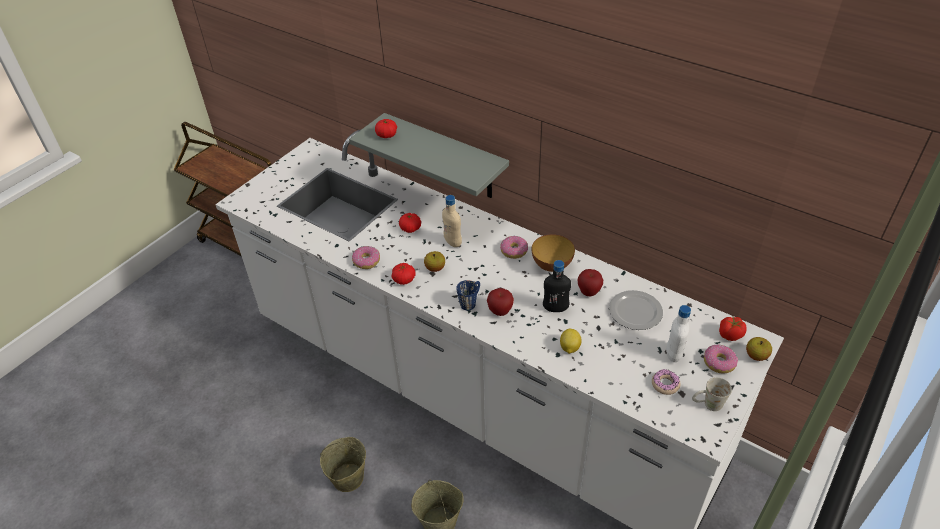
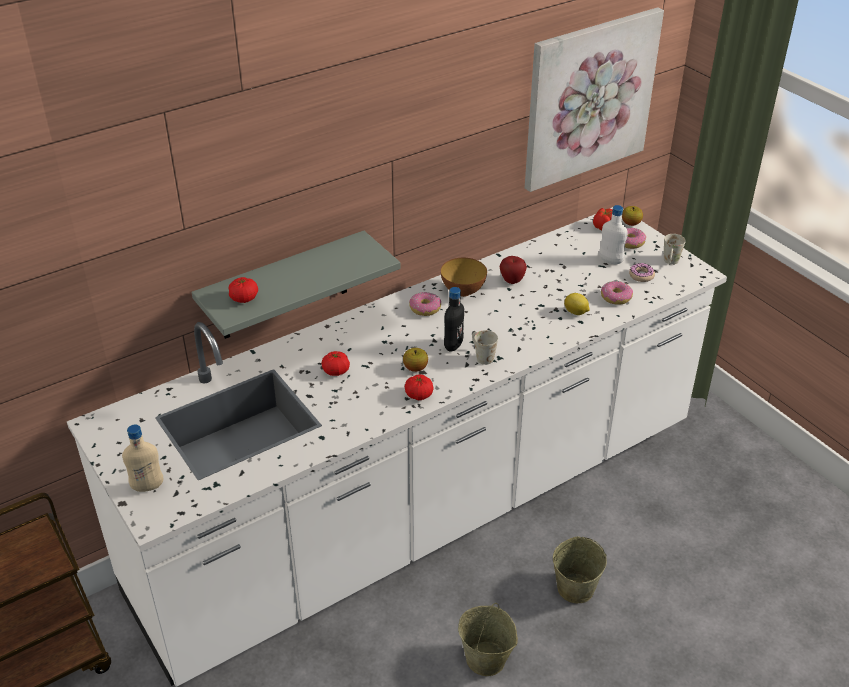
camera: 70 degrees left, 5 degrees down
donut [352,246,380,269] -> donut moved to [601,281,633,305]
beige bottle [442,195,462,247] -> beige bottle moved to [122,424,163,492]
blue mug [456,280,480,311] -> white mug [472,330,498,365]
apple [487,288,514,316] -> none
black bottle [543,260,571,312] -> black bottle moved to [444,287,464,352]
plate [609,290,663,330] -> none
none -> picture [525,7,664,192]

